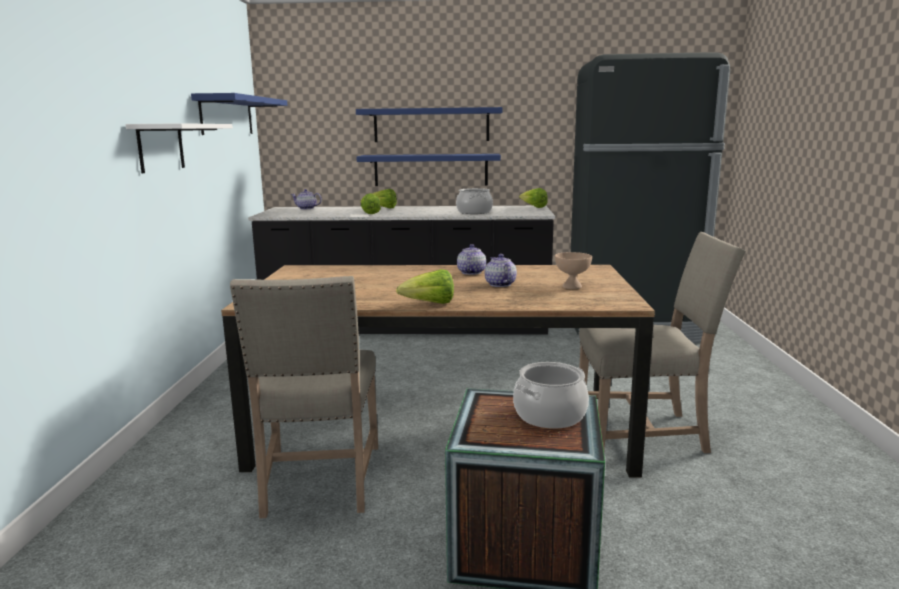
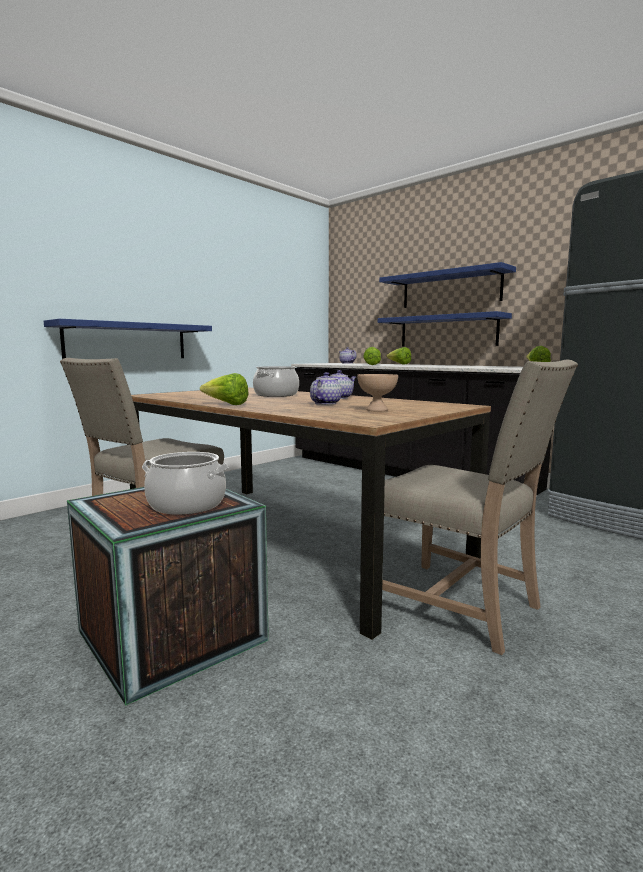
camera: 40 degrees right, 5 degrees down
white shelf [125,123,233,173] -> none
blue shelf [191,93,287,135] -> blue shelf moved to [44,319,212,359]
cooking pot [456,188,493,214] -> cooking pot moved to [253,366,299,397]

